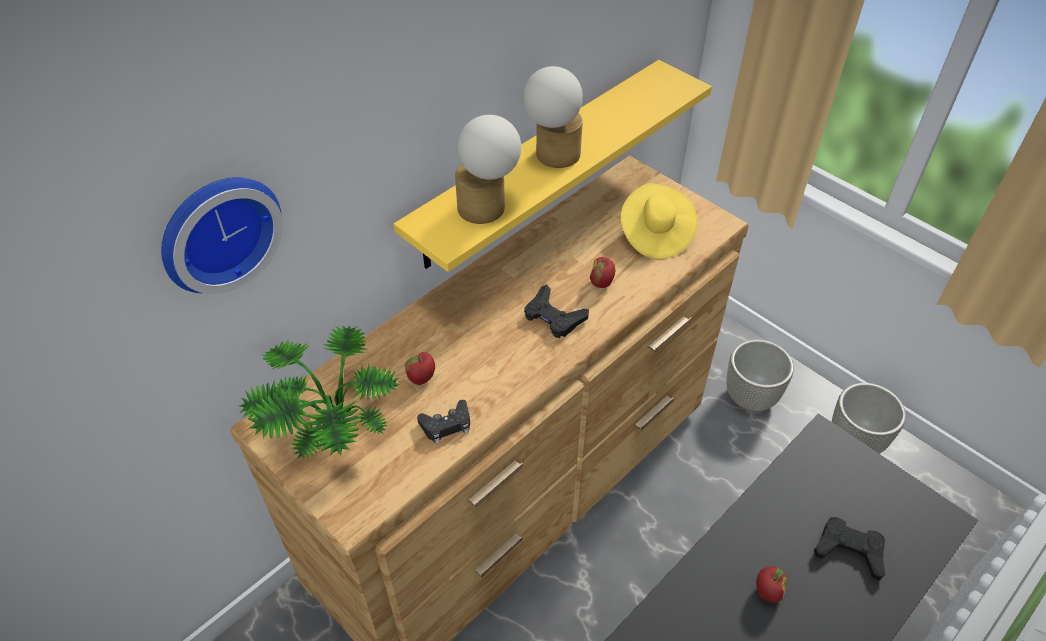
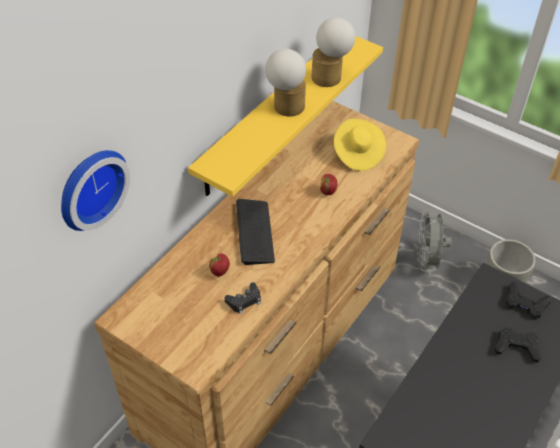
camera: 10 degrees left, 0 degrees up
potted plant [239,325,400,459] -> none
table lamp [455,115,521,224] -> table lamp moved to [312,17,355,87]
black game controller [524,284,589,338] -> black game controller moved to [506,281,552,319]
grey planter [727,339,794,411] -> grey fan [418,210,451,271]
apple [756,567,787,603] -> none
none -> keyboard [236,199,275,265]

